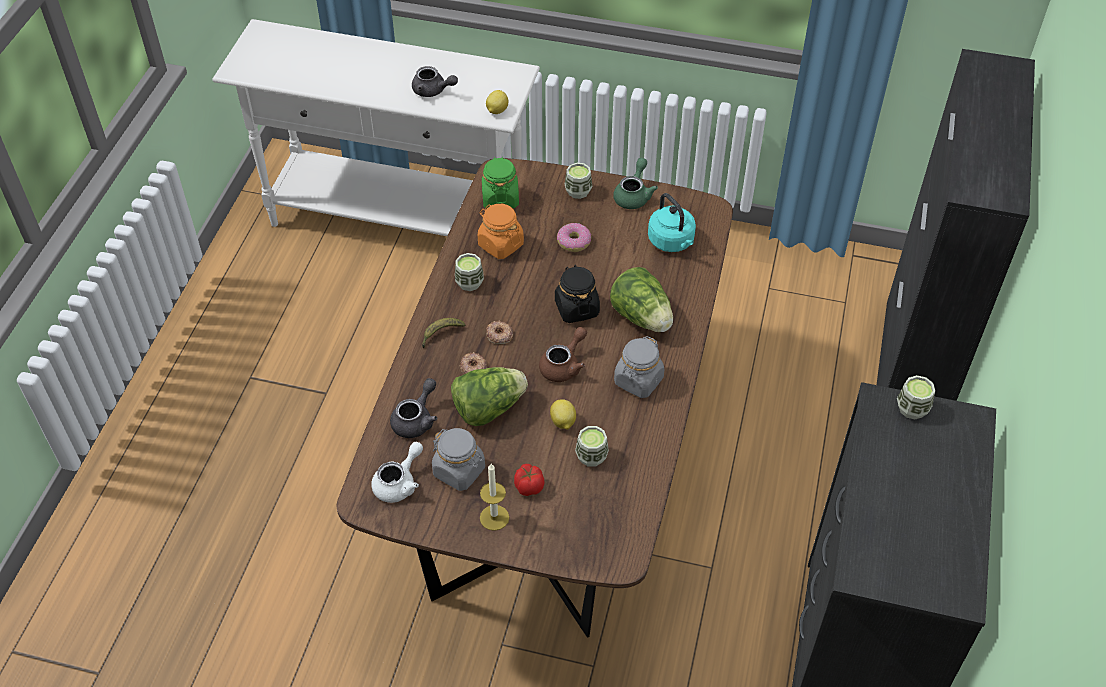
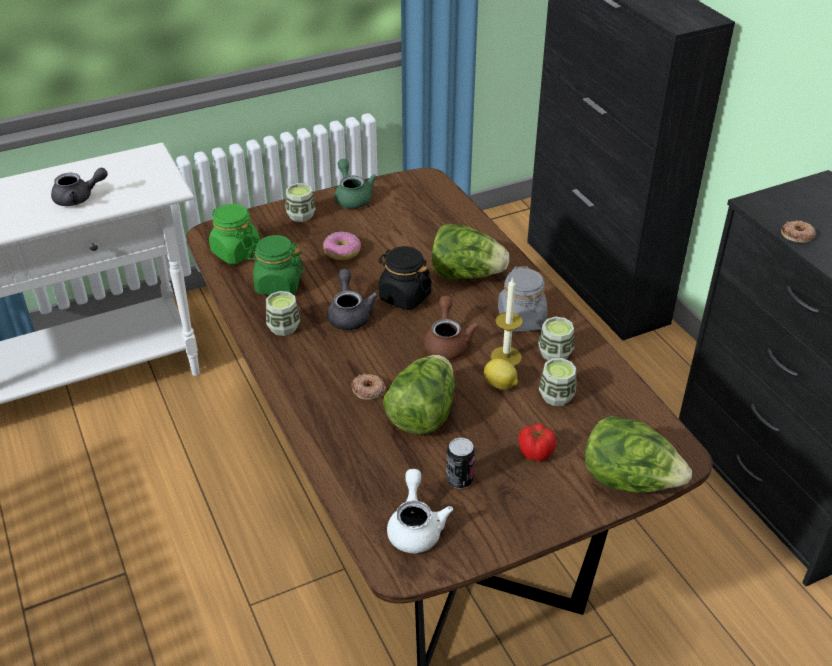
camera: 40 degrees left, 10 degrees down
grey teapot [390,378,437,438] -> grey teapot moved to [327,269,379,330]
banana [422,318,465,348] -> none
grey jar [432,428,485,491] -> can [446,438,475,489]
orange jar [478,204,524,259] -> green jar [246,235,305,295]
candle [480,464,509,531] -> candle moved to [491,277,523,366]
lemon [486,90,508,114] -> none
donut [486,321,513,344] -> donut moved to [781,220,816,243]
turquoise kettle [648,193,696,252] -> none
cup [897,375,935,419] -> cup moved to [538,316,574,361]
none -> lettuce [585,416,692,493]

